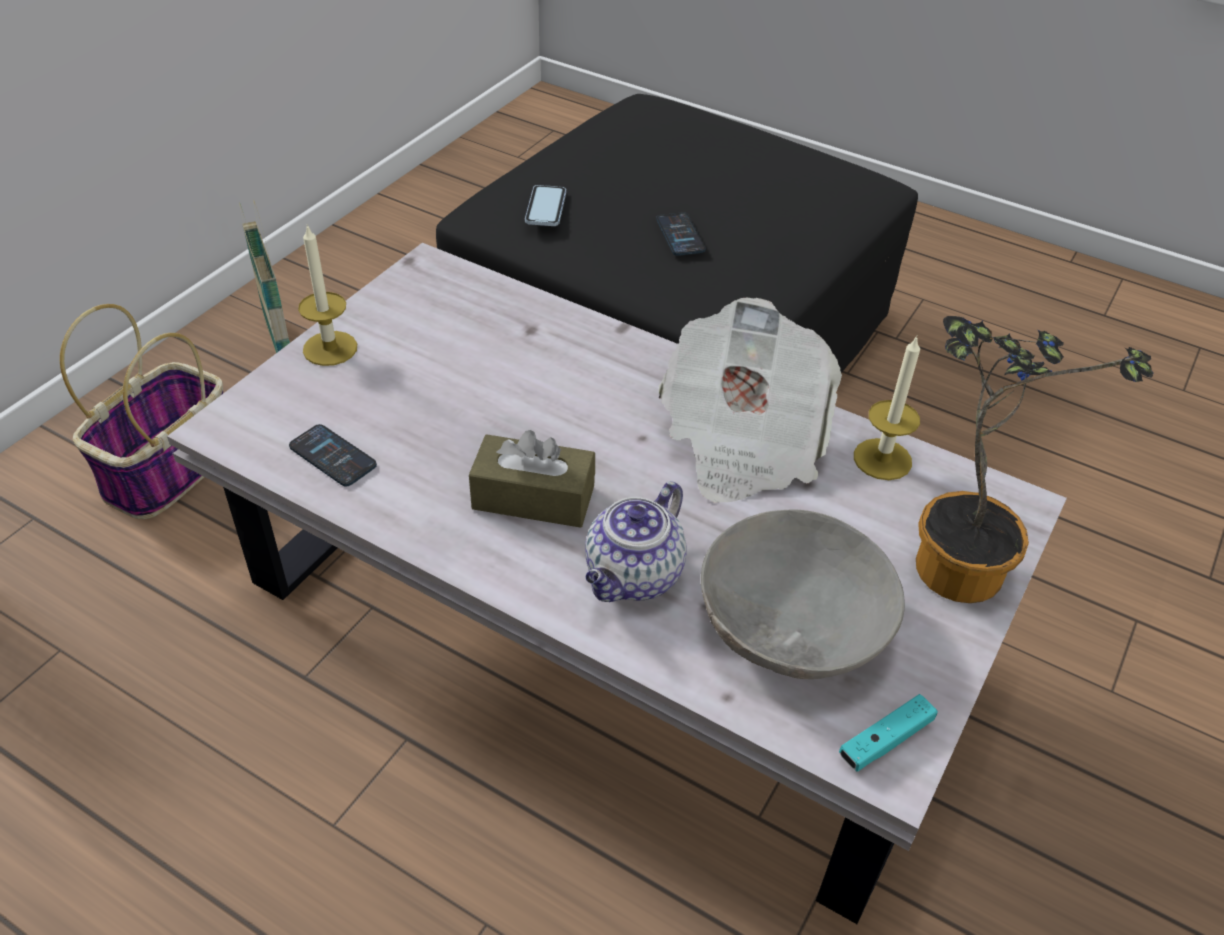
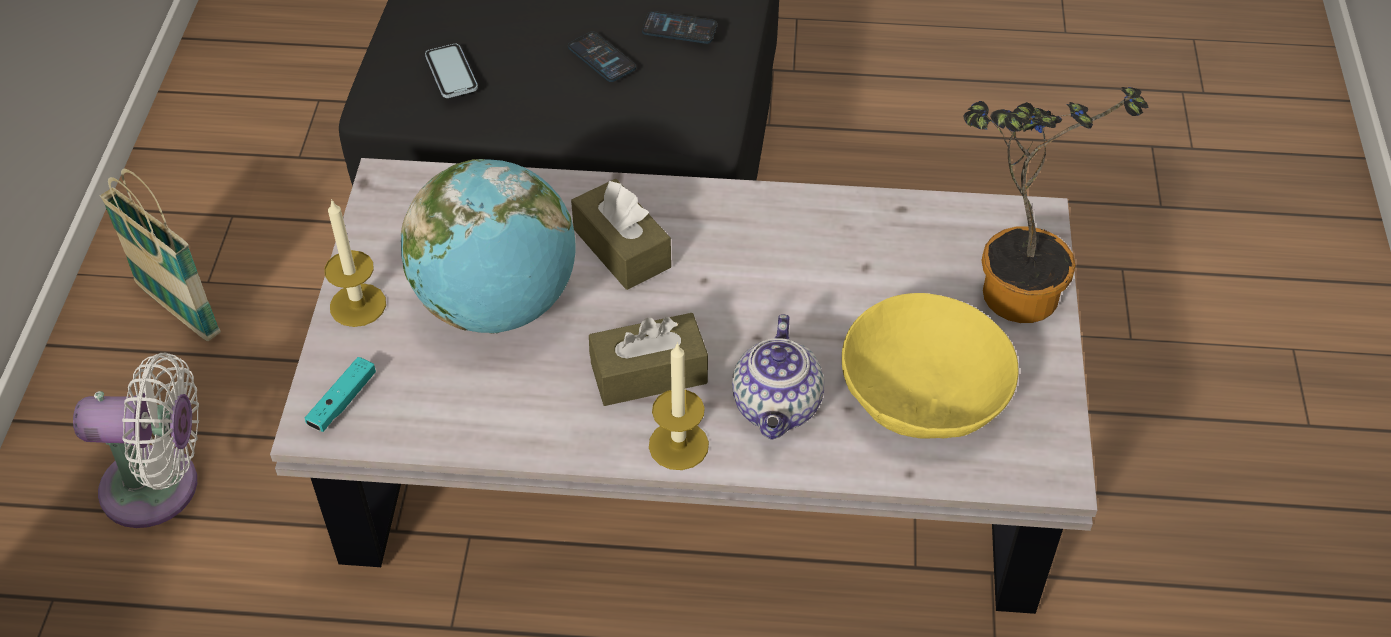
camera: 25 degrees left, 5 degrees up
basket [60,304,223,519] -> white fan [73,353,199,528]
phone [289,424,377,487] -> phone moved to [642,11,717,44]
newspaper [658,298,842,503] -> none
grey bowl [701,509,905,680] -> yellow bowl [842,293,1019,438]
turquoise game controller [839,694,938,772] -> turquoise game controller moved to [305,357,376,432]
candle [854,336,920,480] -> candle moved to [649,342,709,470]
none -> globe [401,159,576,334]
none -> brown tissue box [571,179,671,290]

